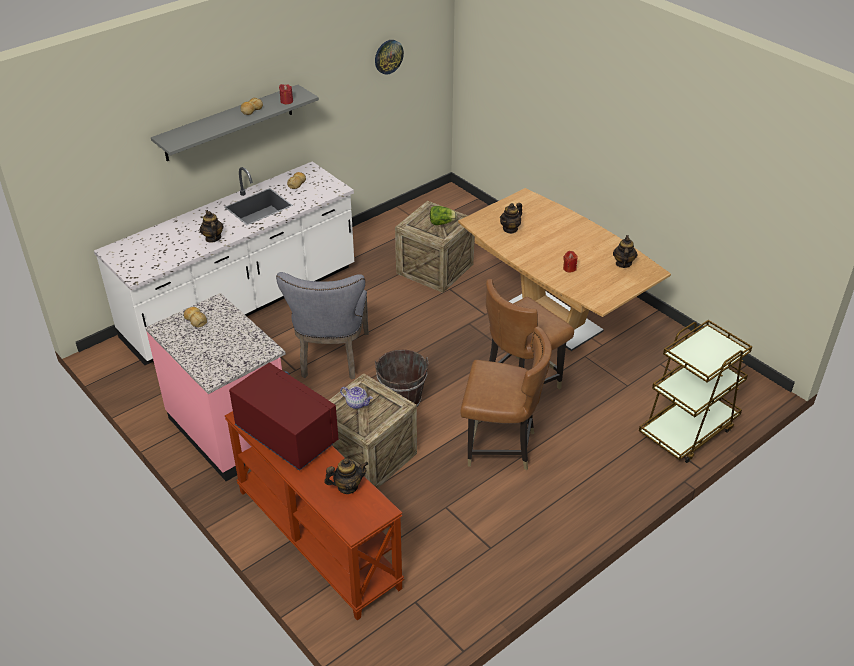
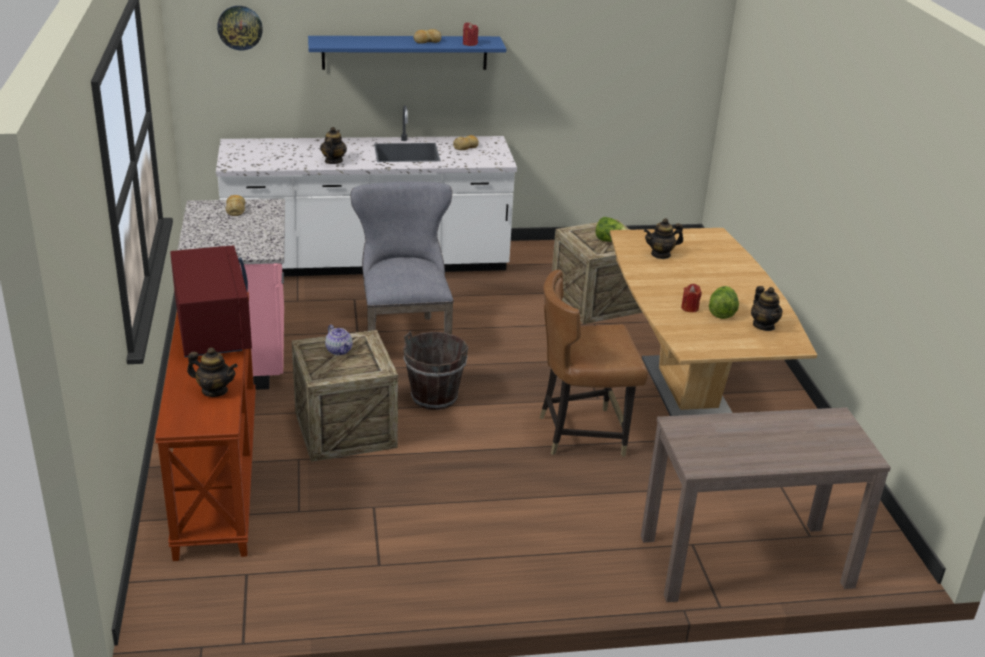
camera: 30 degrees right, 10 degrees down
grey shelf [151,85,319,161] -> blue shelf [308,36,506,70]
grey chair [276,272,369,380] -> grey chair turned 135 degrees clockwise [351,181,454,334]
wall clock [375,40,404,75] -> wall clock moved to [217,6,263,50]
brown chair [460,327,552,470] -> none
teapot [613,235,637,268] -> teapot turned 120 degrees clockwise [751,286,783,331]
brown cart [639,320,753,463] -> brown console table [641,407,891,602]
none -> lettuce [709,286,739,319]

